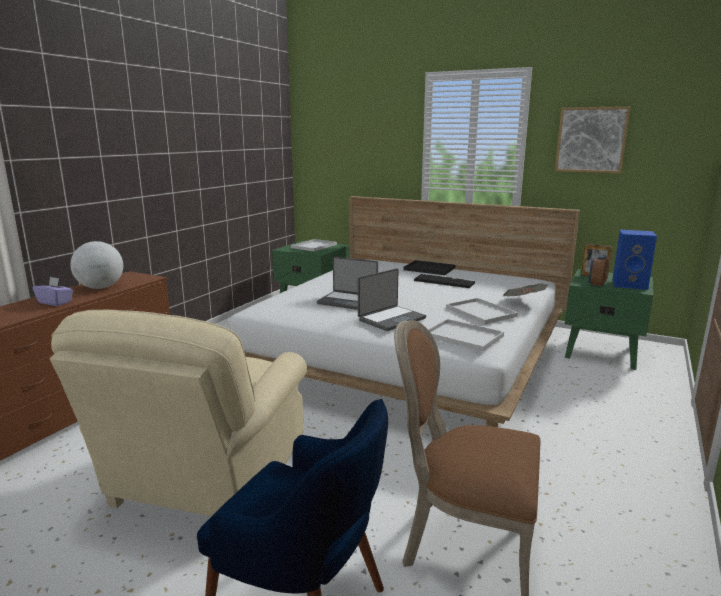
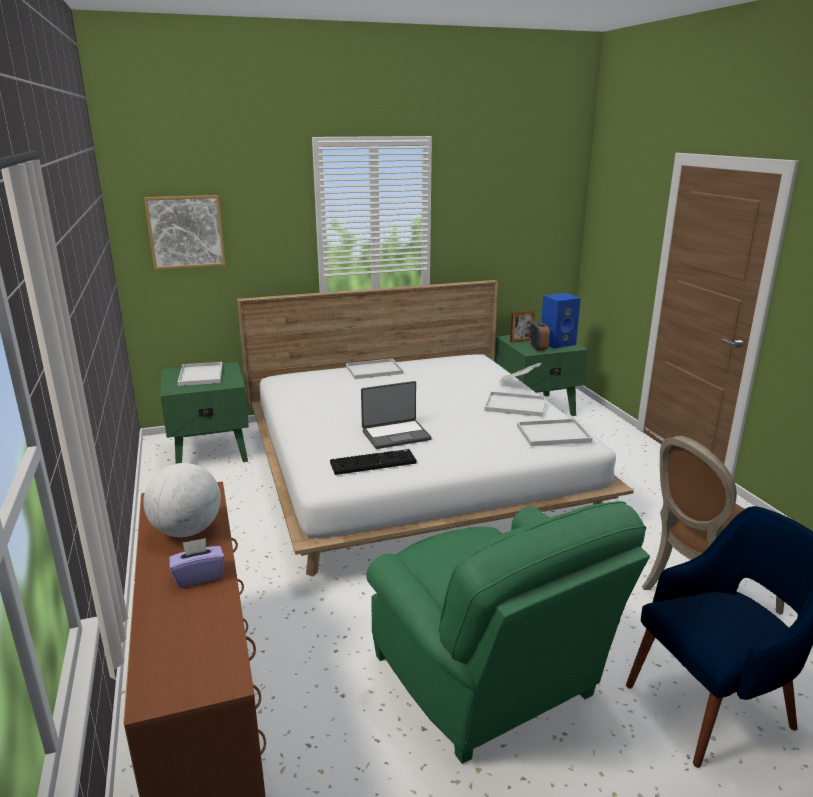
camera: 45 degrees left, 5 degrees up
beige armchair [50,310,307,516] -> green armchair [366,501,650,764]
laptop [358,268,426,331] -> none
black tray [403,260,456,275] -> white tray [346,358,404,379]
keyboard [414,274,475,288] -> keyboard moved to [330,449,417,475]
picture [555,106,630,173] -> picture moved to [144,195,226,270]

